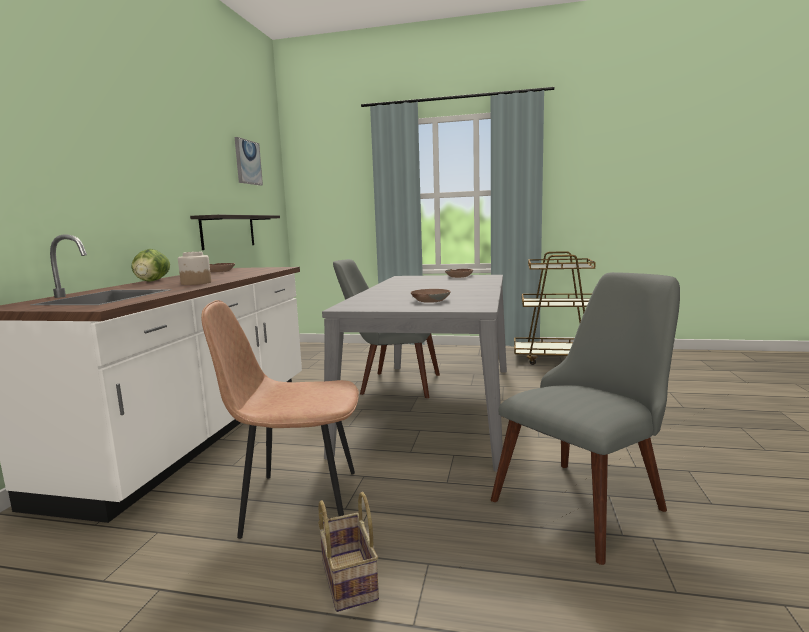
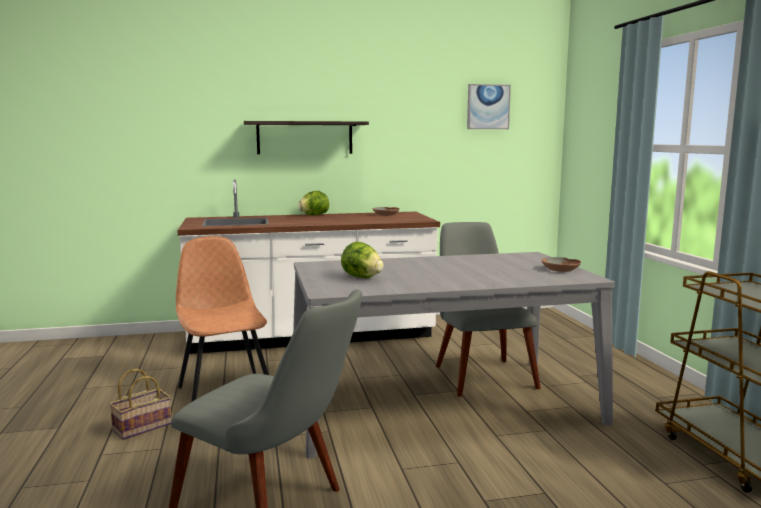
camera: 65 degrees right, 0 degrees up
jar [178,252,211,285] -> none
shelf [190,215,280,250] -> shelf moved to [244,121,369,154]
brown bowl [411,289,451,303] -> lettuce [341,242,384,278]

